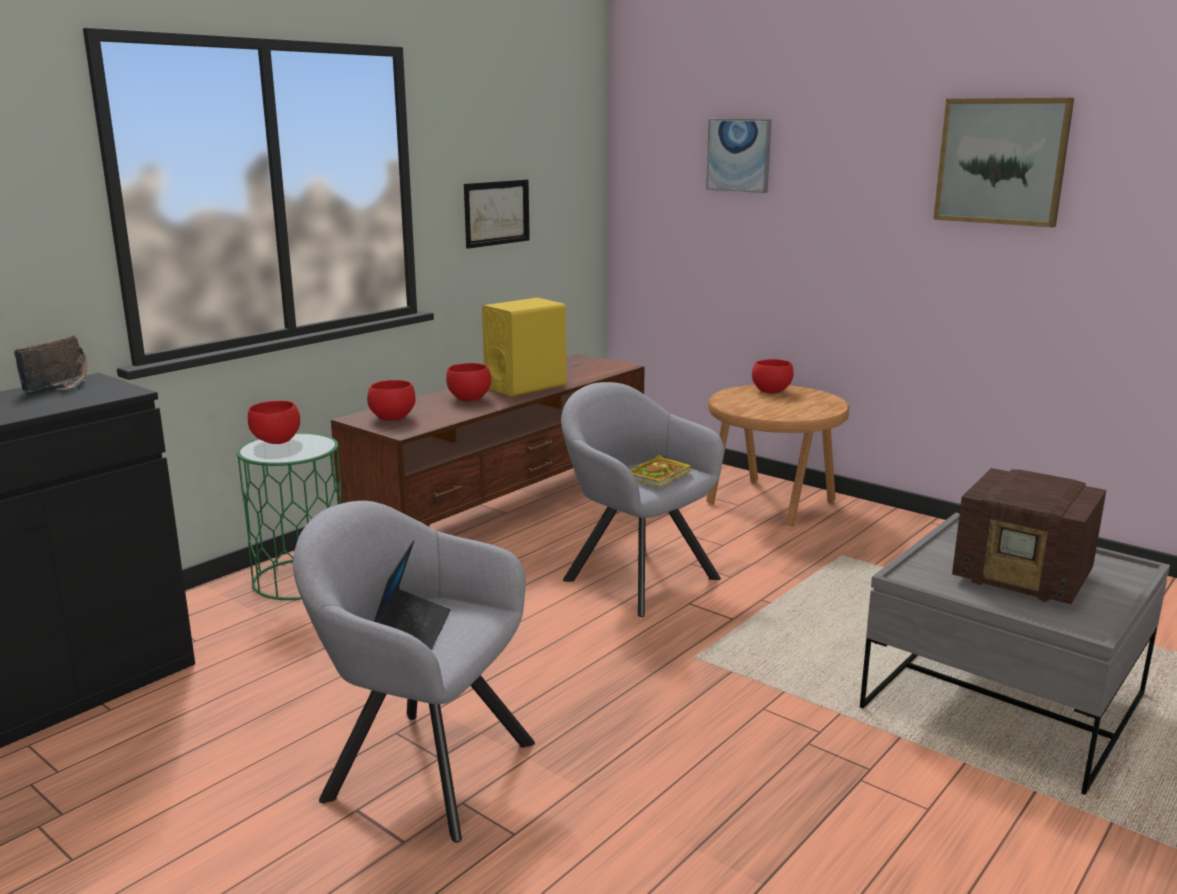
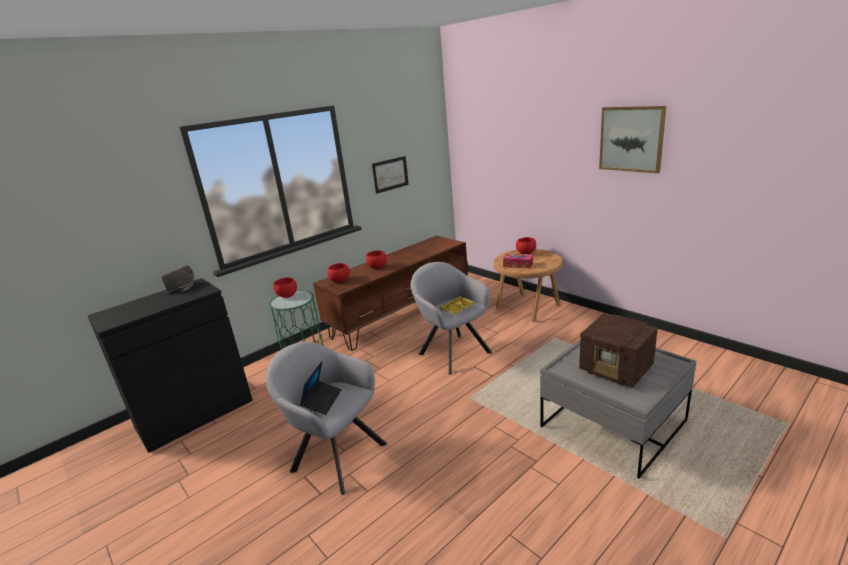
camera: 10 degrees right, 5 degrees up
yellow speaker [482,298,566,397] -> none
picture [706,119,772,193] -> none
none -> tissue box [503,253,533,268]

